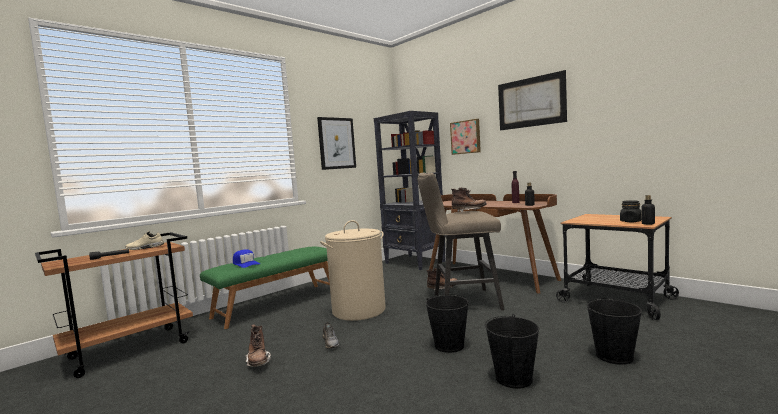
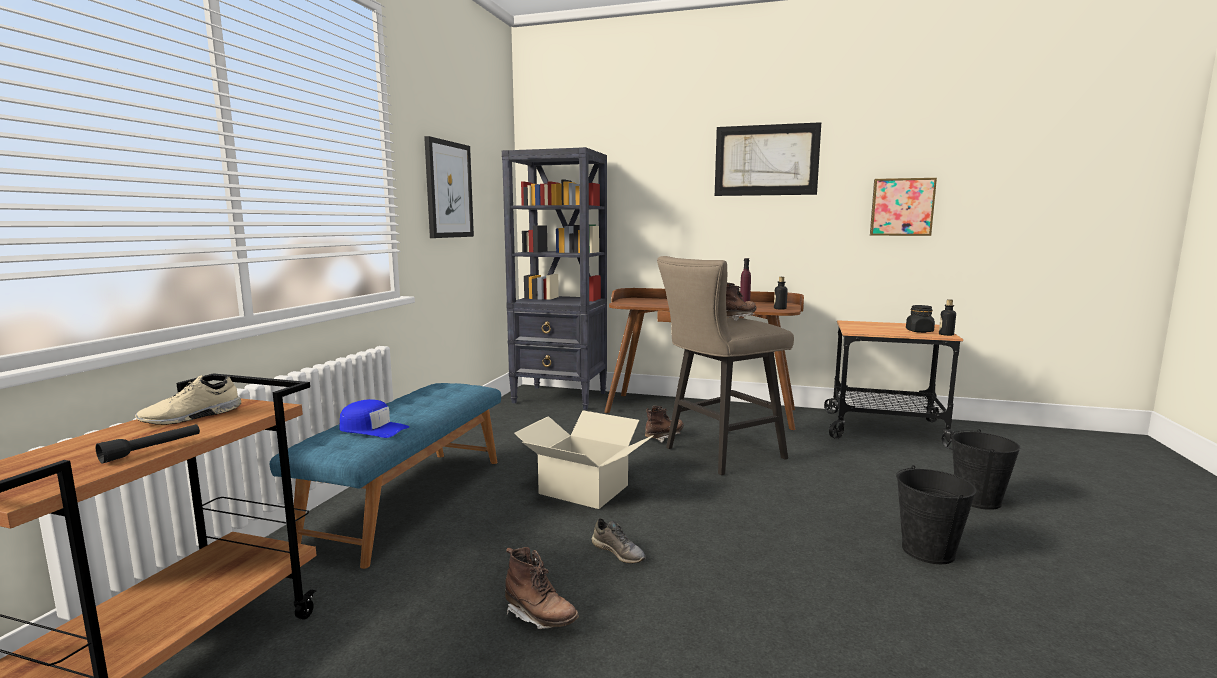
camera: 30 degrees left, 5 degrees up
green bench [200,246,330,329] -> blue bench [270,383,501,569]
beige laundry basket [320,220,386,321] -> cardboard box [514,410,654,509]
black bucket [426,294,469,353] -> none
picture [450,119,481,155] -> picture moved to [870,178,937,236]

